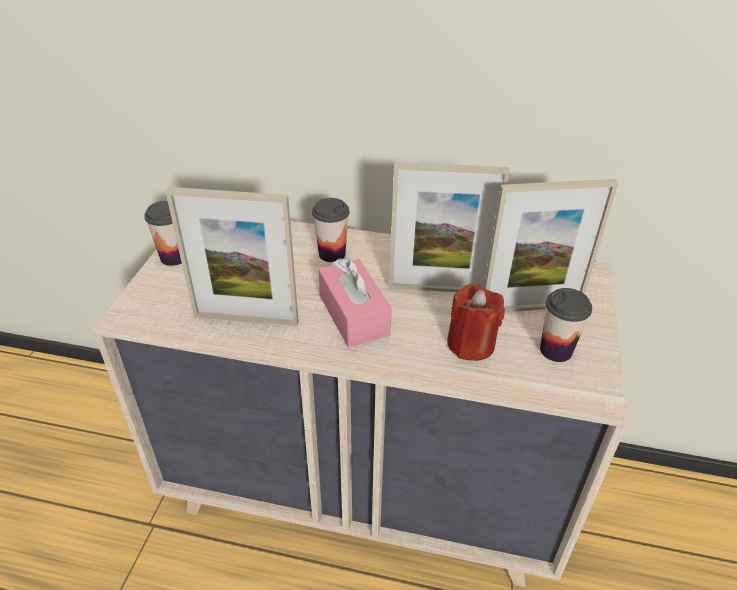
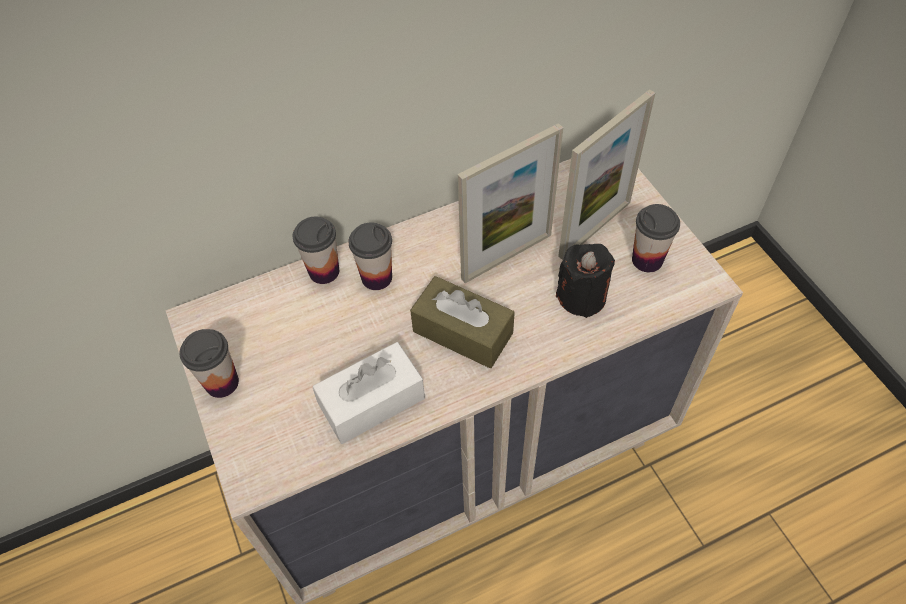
camera: 35 degrees left, 15 degrees up
picture frame [165,187,299,326] -> white tissue box [313,342,425,444]
pink tissue box [318,258,392,347] -> brown tissue box [410,276,515,368]
red candle [447,284,505,361] -> black candle [556,244,615,318]
none -> cup [293,217,339,284]

